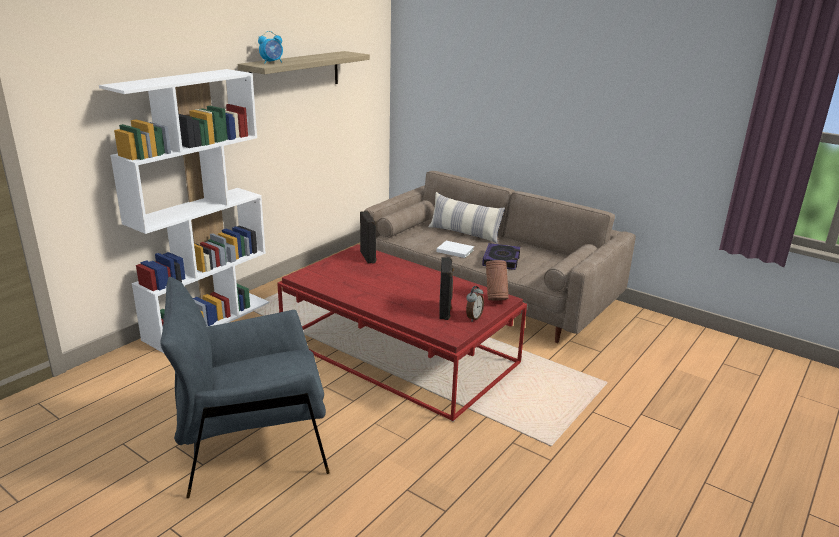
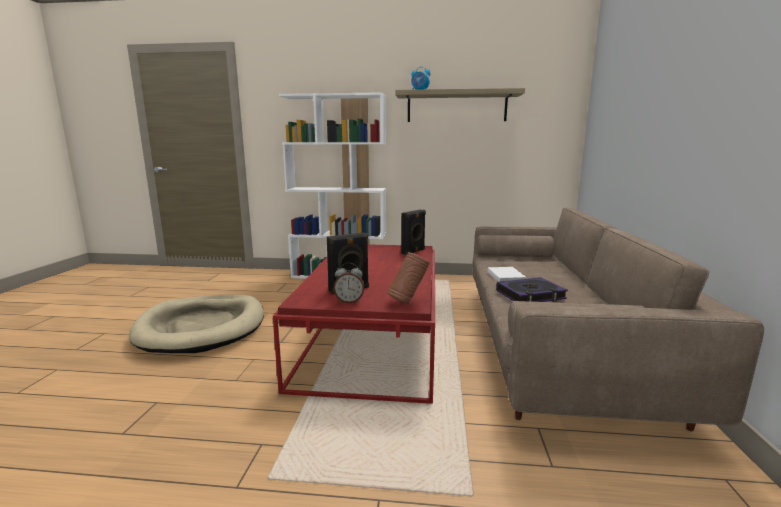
camera: 60 degrees right, 10 degrees down
grey armchair [160,277,330,498] -> beige dog bed [129,295,264,353]
pillow [429,192,505,244] -> none

